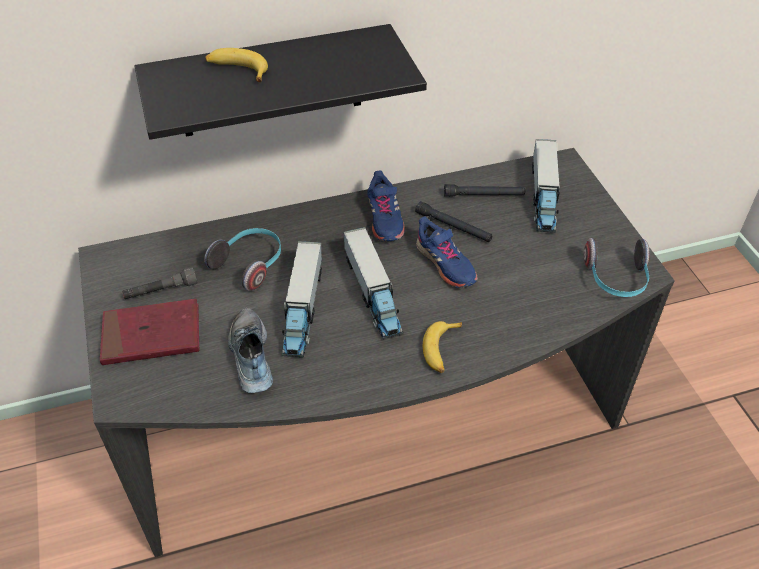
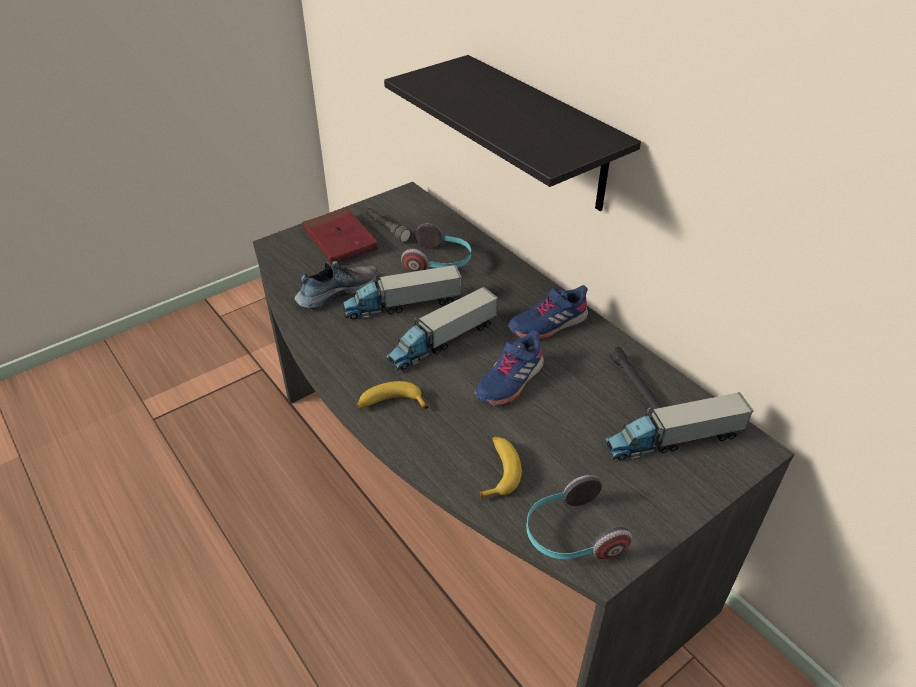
camera: 70 degrees right, 5 degrees down
banana [205,48,268,82] -> banana moved to [480,436,522,499]
black flashlight [415,201,492,242] -> none

